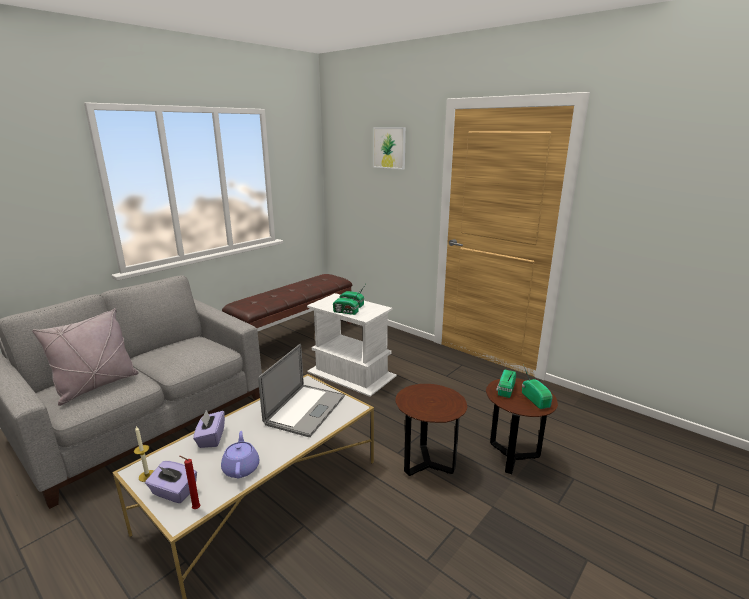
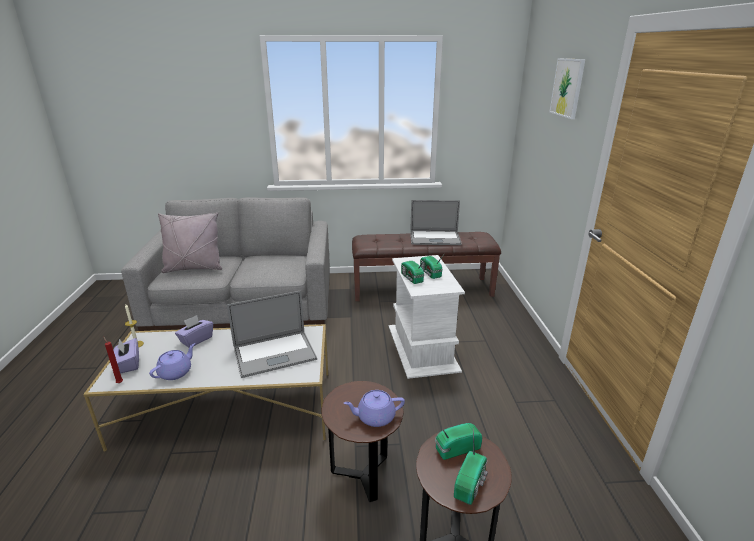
camera: 45 degrees right, 5 degrees up
none -> purple teapot [344,390,405,427]
none -> laptop [410,200,462,245]

